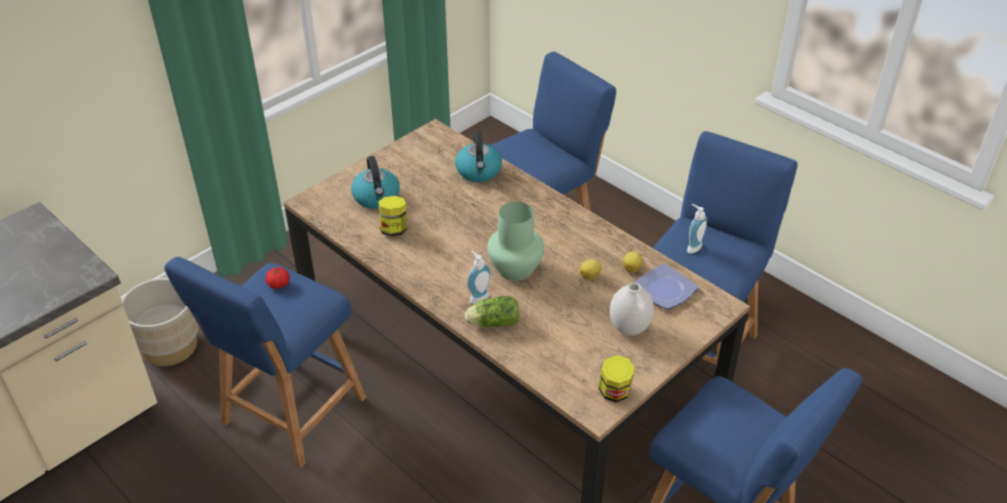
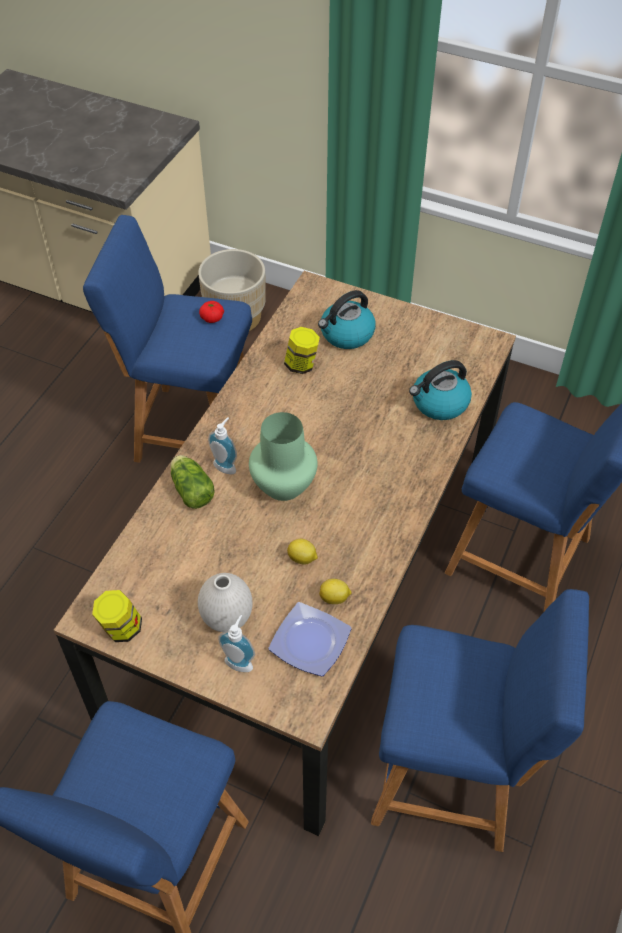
camera: 70 degrees right, 10 degrees up
soap dispenser [687,204,707,254] -> soap dispenser moved to [218,615,255,672]

